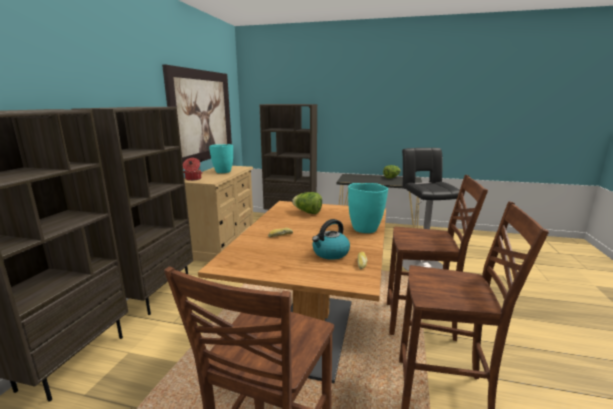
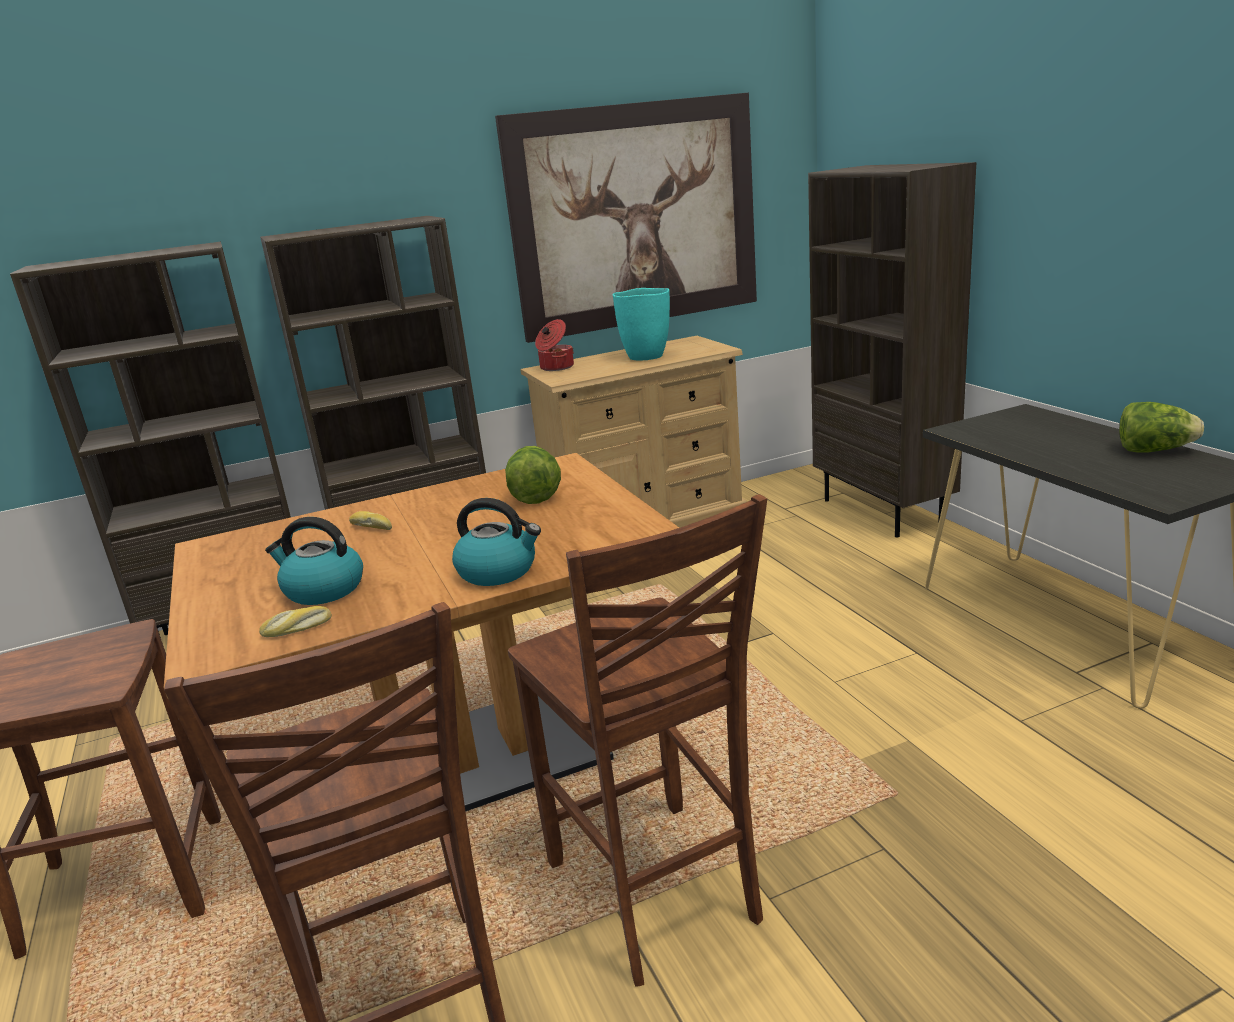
camera: 55 degrees right, 5 degrees up
turquoise vase [348,183,388,233] -> kettle [452,498,541,586]
black stool [402,148,460,271] -> none

